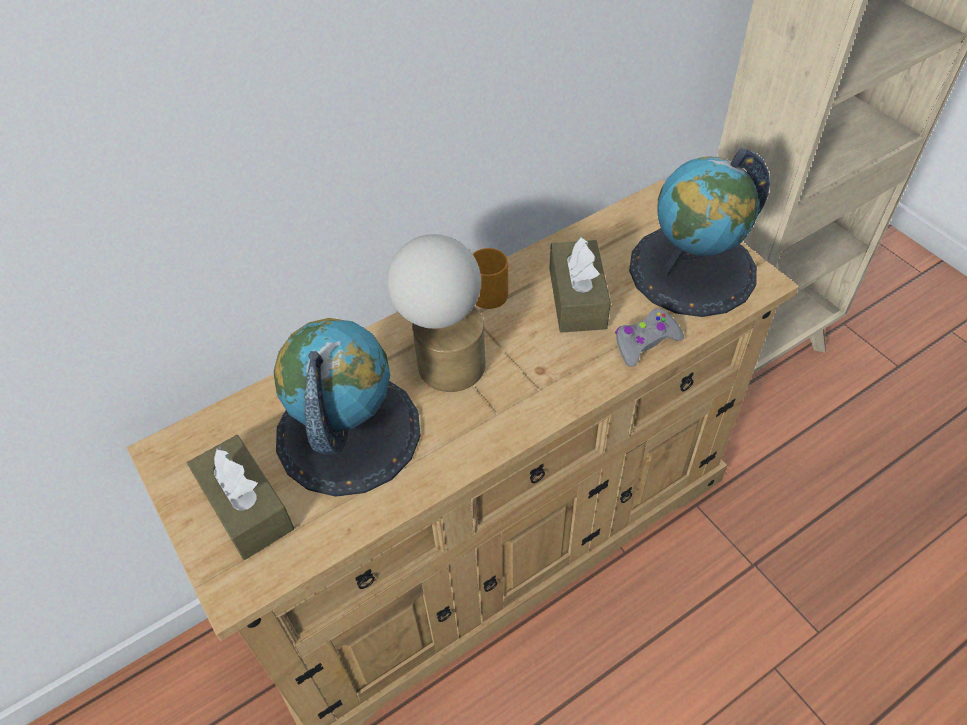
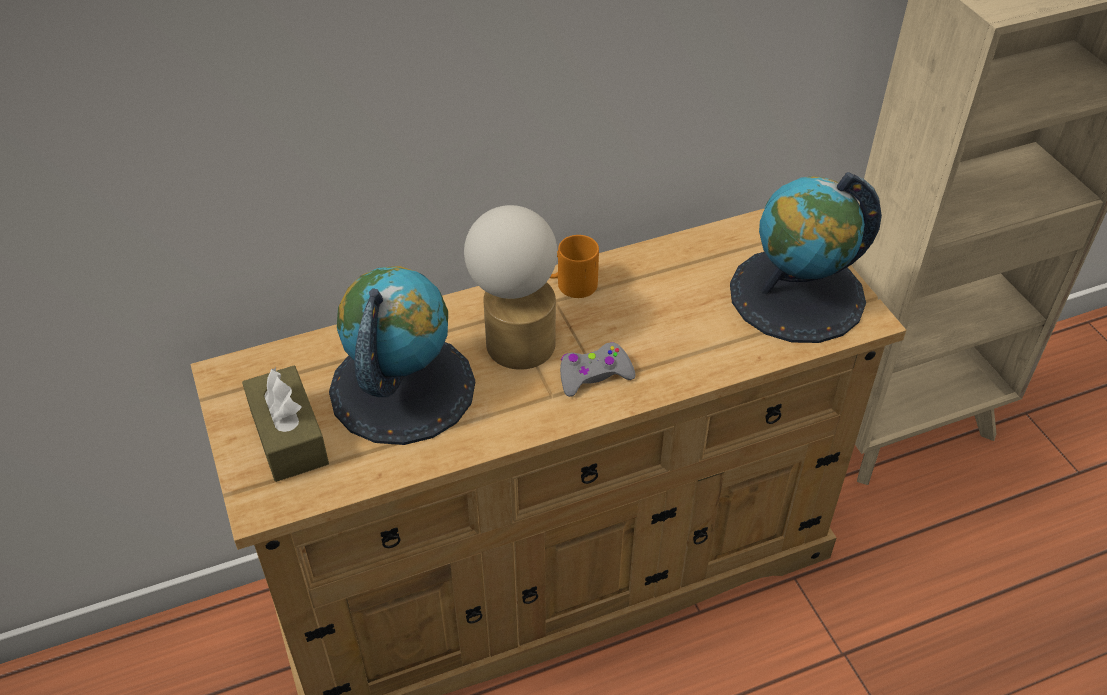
camera: 10 degrees right, 5 degrees down
brown tissue box [549,236,611,333] -> none
grey game controller [615,308,684,367] -> grey game controller moved to [560,342,635,397]

